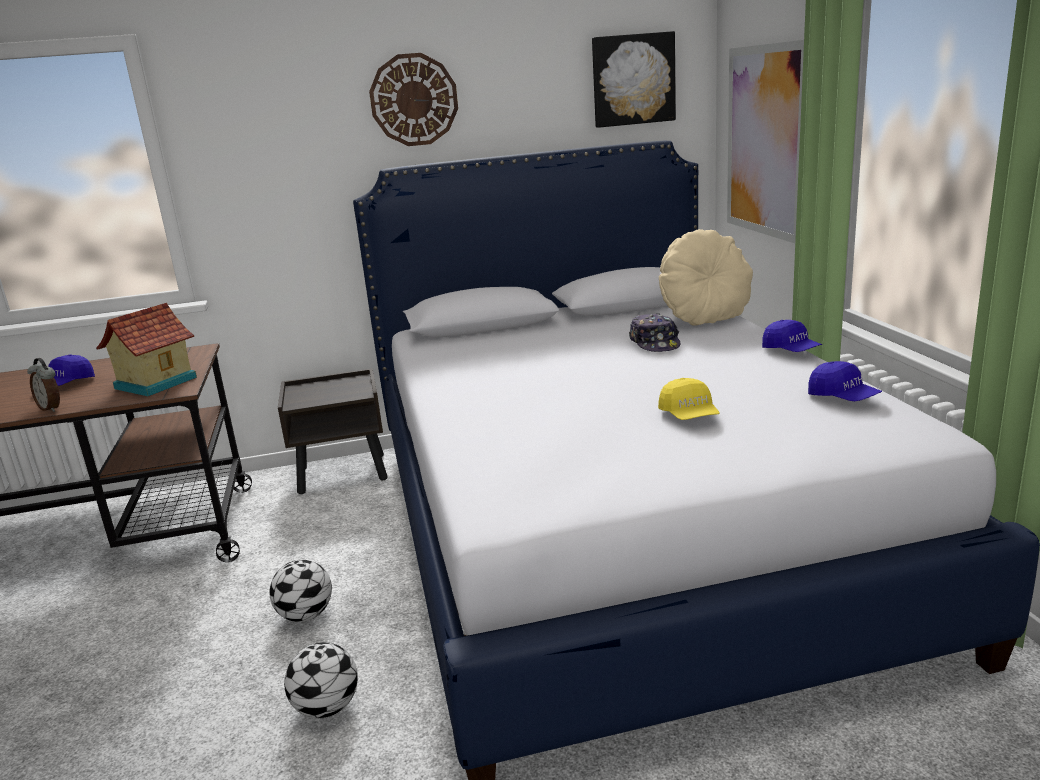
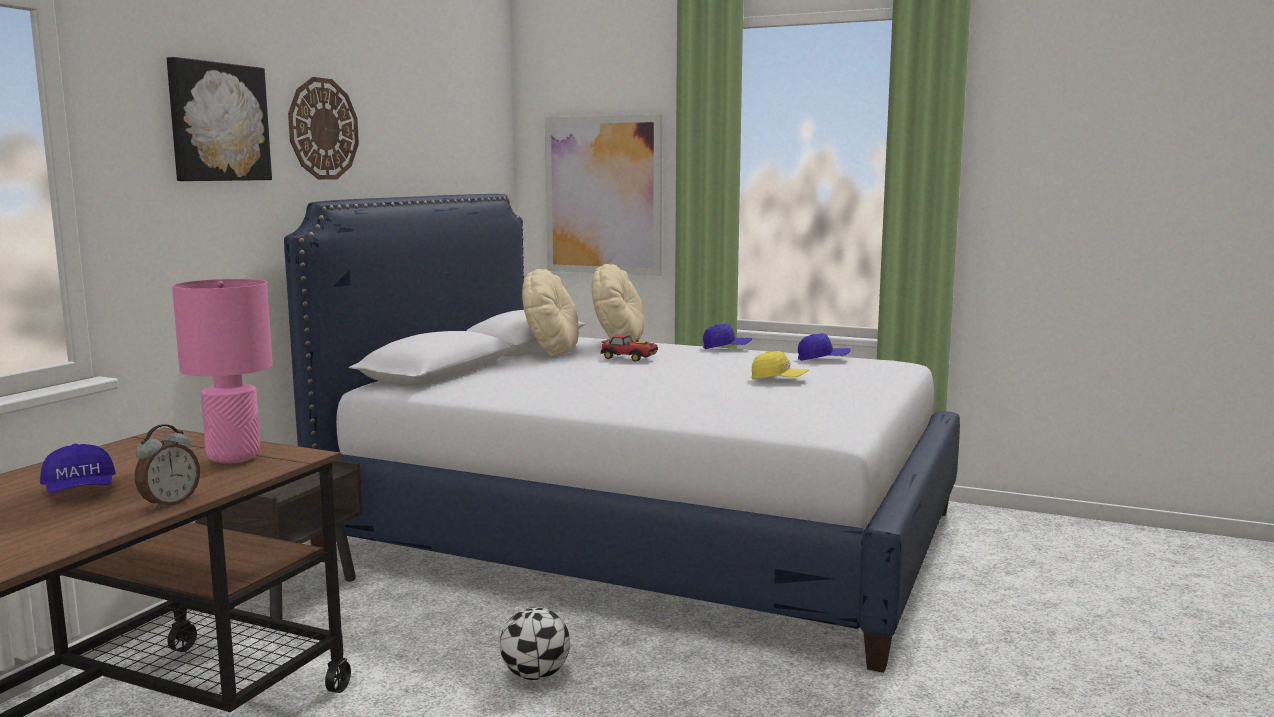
camera: 55 degrees left, 10 degrees down
alarm clock [27,358,60,412] -> alarm clock turned 45 degrees counterclockwise [135,424,200,510]
toy house [96,303,197,397] -> pink table lamp [172,279,273,464]
football [284,642,358,718] -> none
picture [592,31,676,128] -> picture moved to [167,57,272,181]
cap [629,313,681,352] -> toy car [600,335,658,362]
none -> beige pillow [522,269,579,357]

